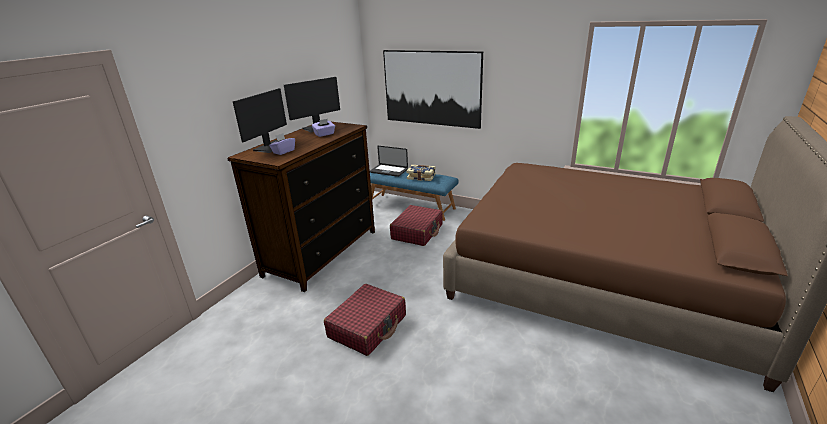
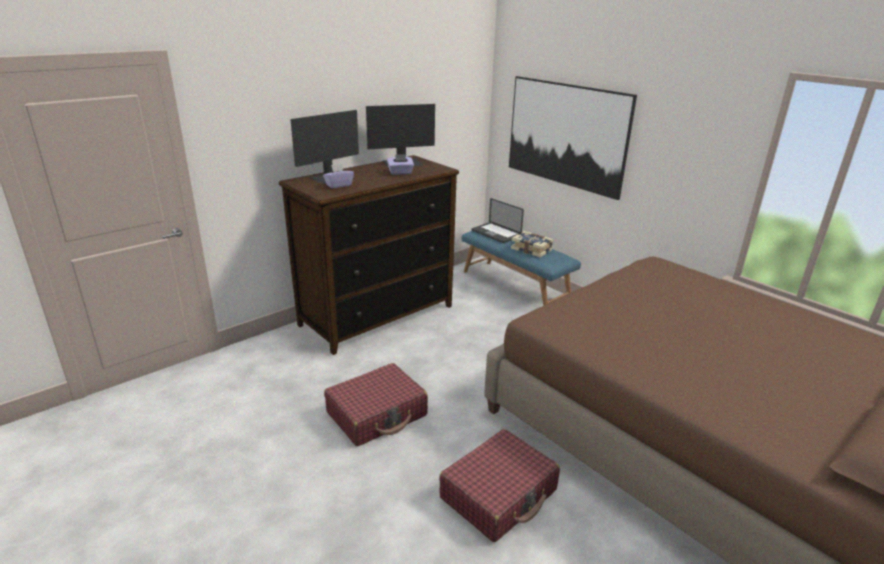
camera: 20 degrees right, 0 degrees up
red suitcase [390,205,443,246] -> red suitcase moved to [439,429,560,542]

